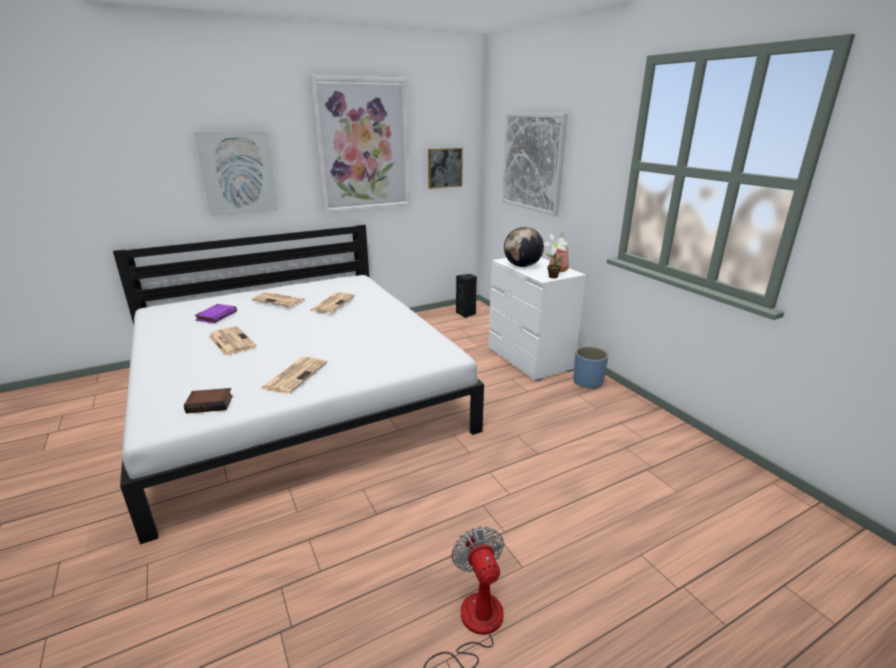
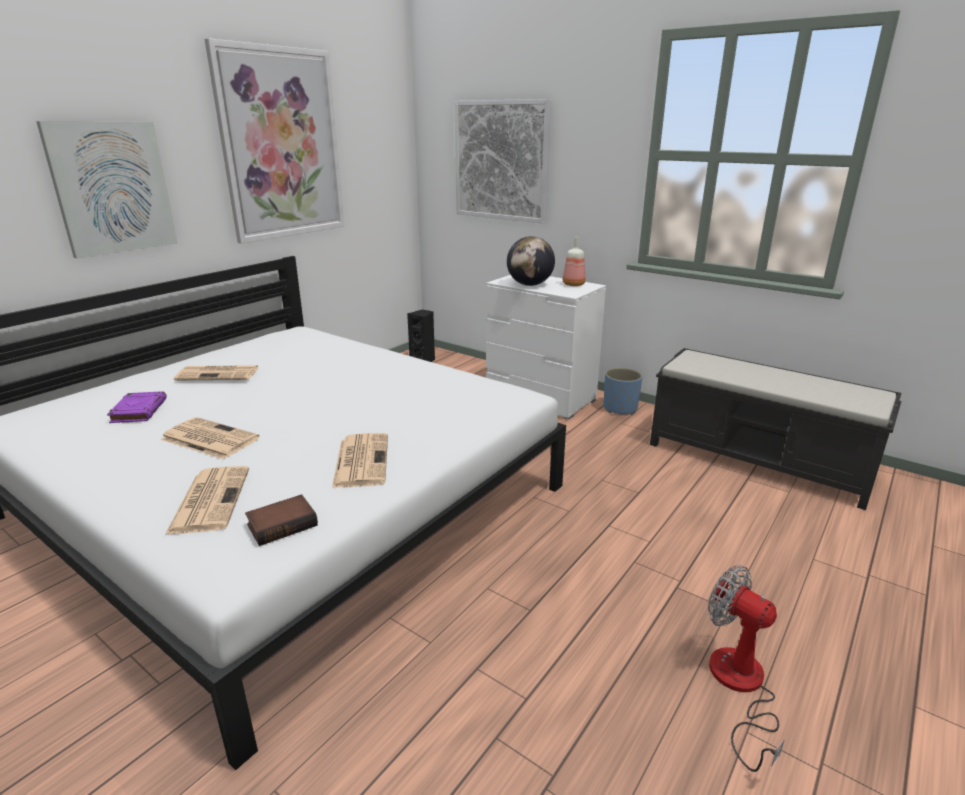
camera: 25 degrees left, 0 degrees up
newspaper [309,292,355,313] -> newspaper moved to [165,466,249,535]
picture [428,148,463,189] -> none
potted plant [543,234,567,278] -> none
none -> black bench [650,348,902,510]

